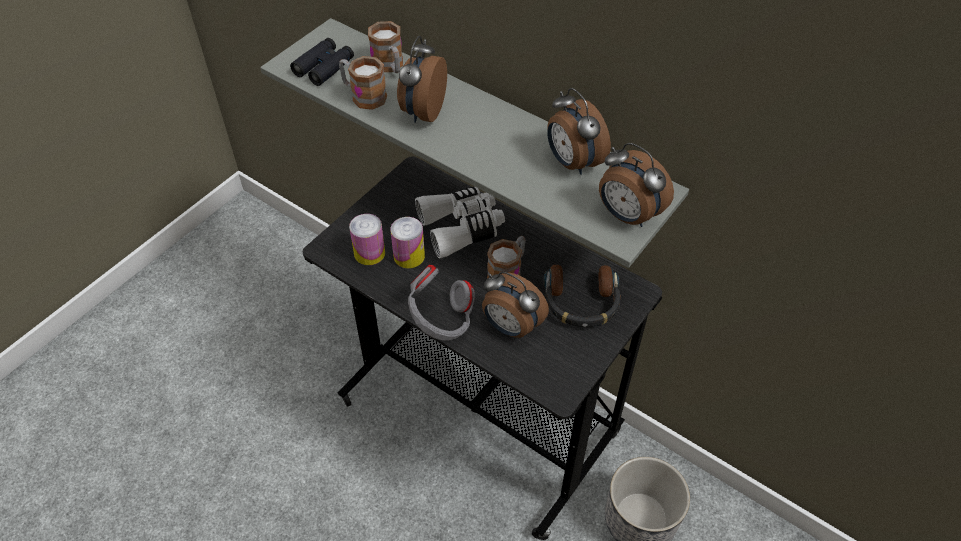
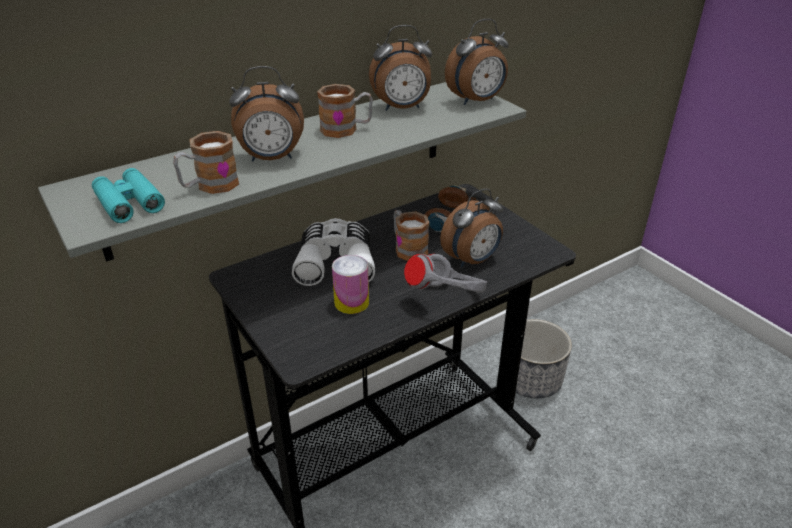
camera: 70 degrees left, 15 degrees down
black binoculars [290,38,354,86] -> turquoise binoculars [92,168,165,223]
can [349,214,385,265] -> none
mug [368,21,403,73] -> mug moved to [317,84,373,138]
alarm clock [397,36,447,123] -> alarm clock turned 45 degrees counterclockwise [229,66,304,162]

